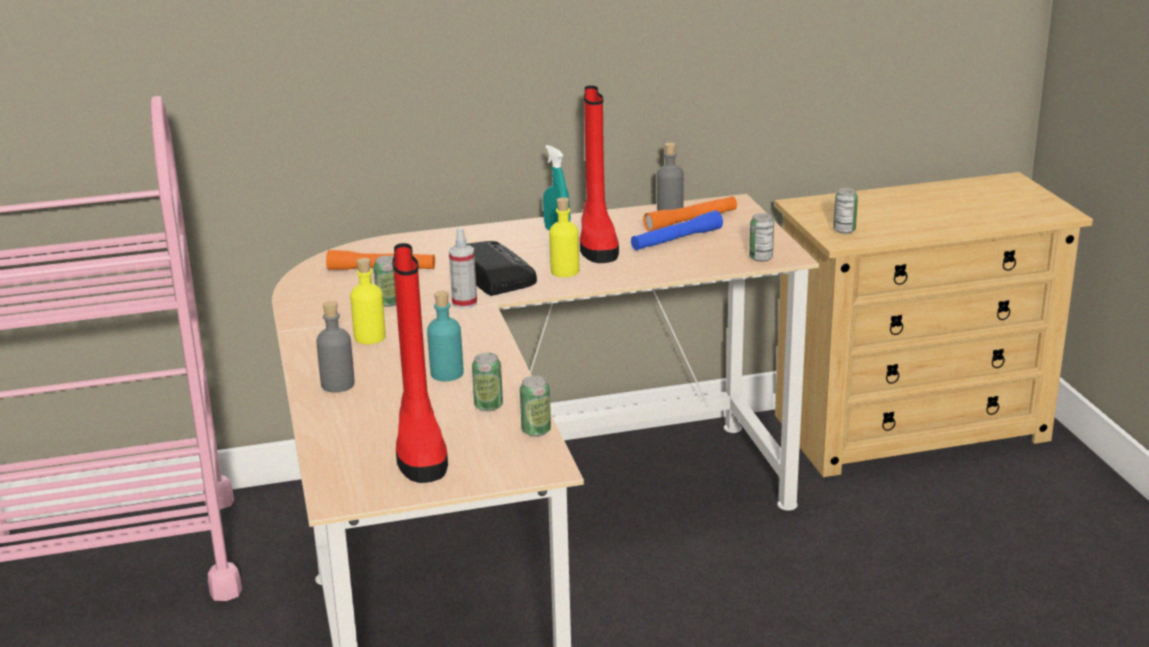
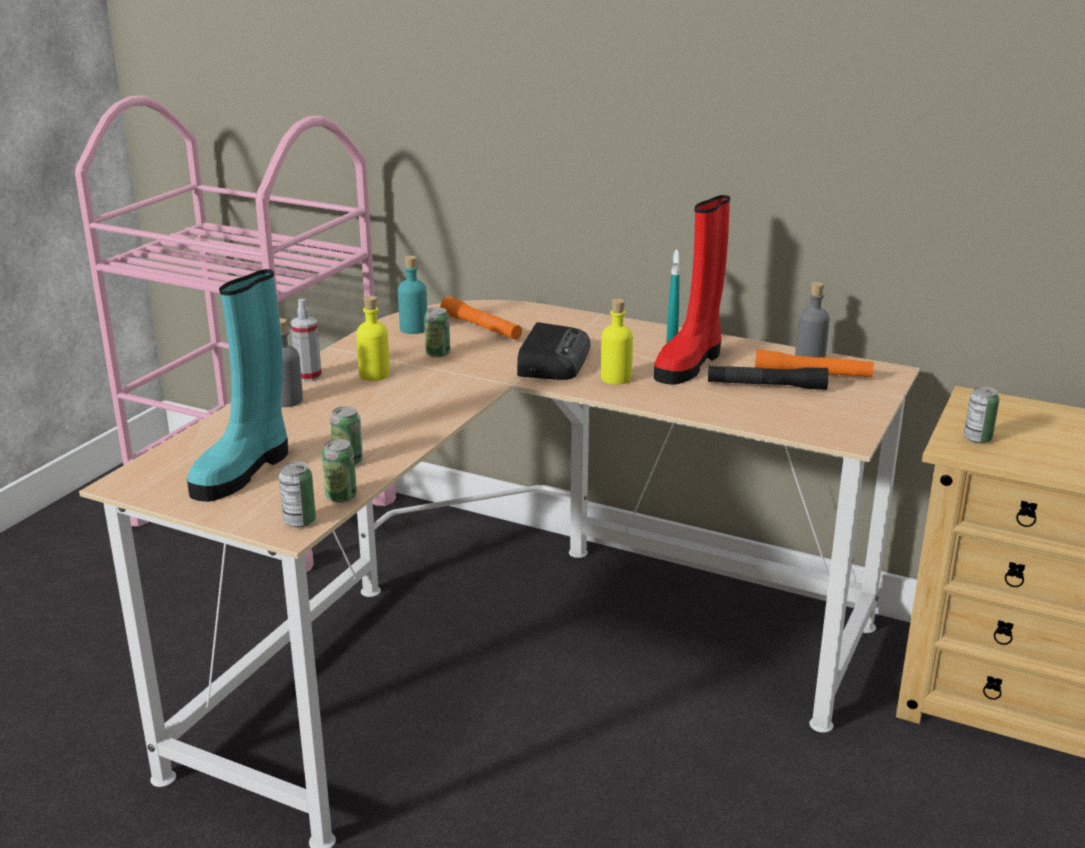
camera: 40 degrees right, 0 degrees up
red boot [392,243,448,483] -> turquoise boot [187,269,288,502]
turquoise bottle [427,291,464,381] -> turquoise bottle moved to [398,256,427,334]
spray bottle [449,228,477,309] -> spray bottle moved to [291,299,322,382]
blue flashlight [631,210,723,250] -> black flashlight [708,366,829,390]
can [749,213,774,262] -> can moved to [279,461,316,528]

